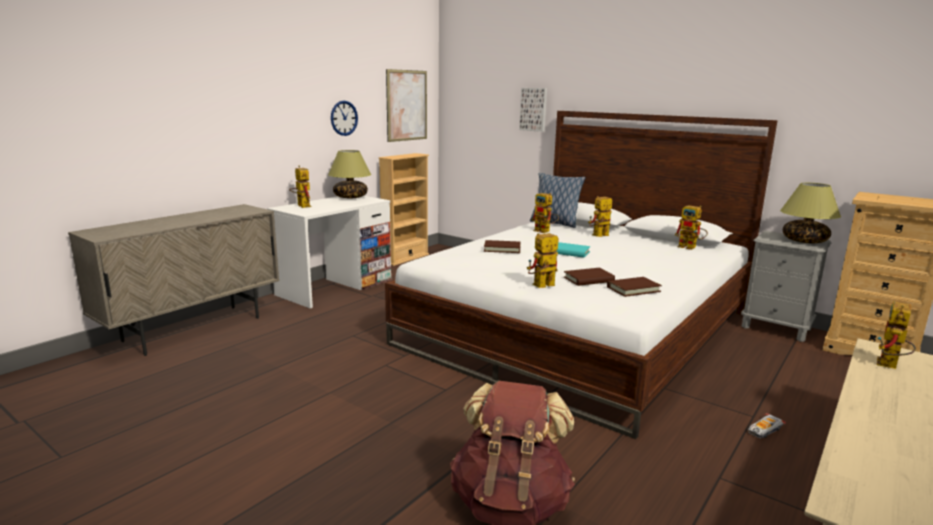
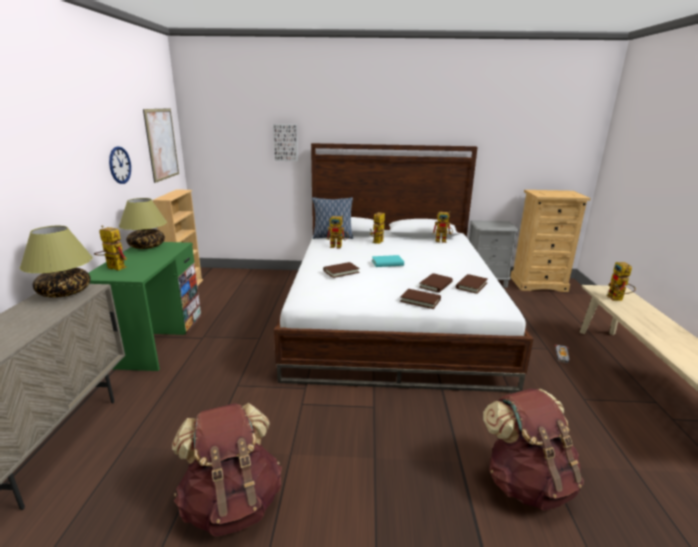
camera: 35 degrees left, 5 degrees up
white desk [267,196,391,308] -> green desk [89,242,201,371]
toy robot [527,233,559,288] -> brown book [400,289,441,309]
table lamp [780,183,841,243] -> table lamp moved to [20,226,93,298]
none -> brown backpack [172,403,282,536]

